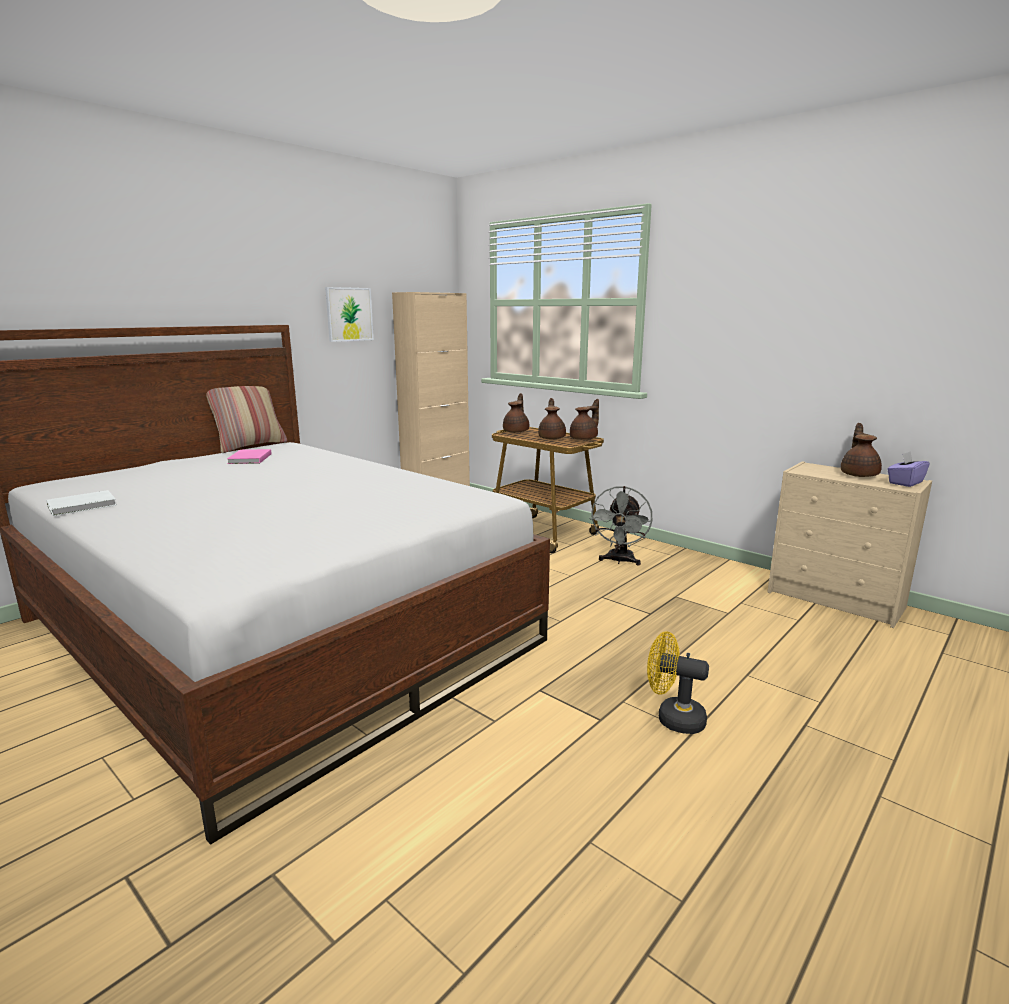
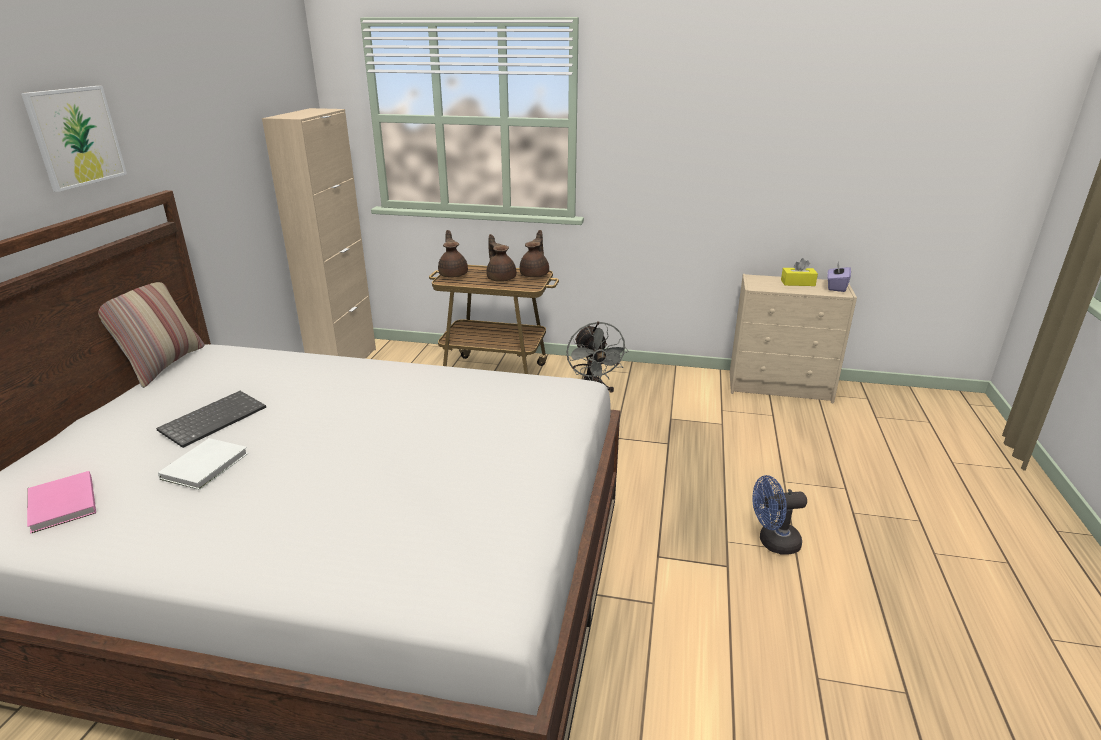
camera: 30 degrees left, 10 degrees up
white book [46,490,117,516] -> white book moved to [158,438,248,490]
pink book [227,449,272,464] -> pink book moved to [27,471,96,533]
picture [325,287,374,342] -> picture moved to [21,86,127,192]
yellow fan [647,632,709,734] -> blue fan [752,475,807,554]
brown teapot [841,423,882,477] -> yellow tissue box [781,258,818,286]
none -> keyboard [156,391,266,448]

